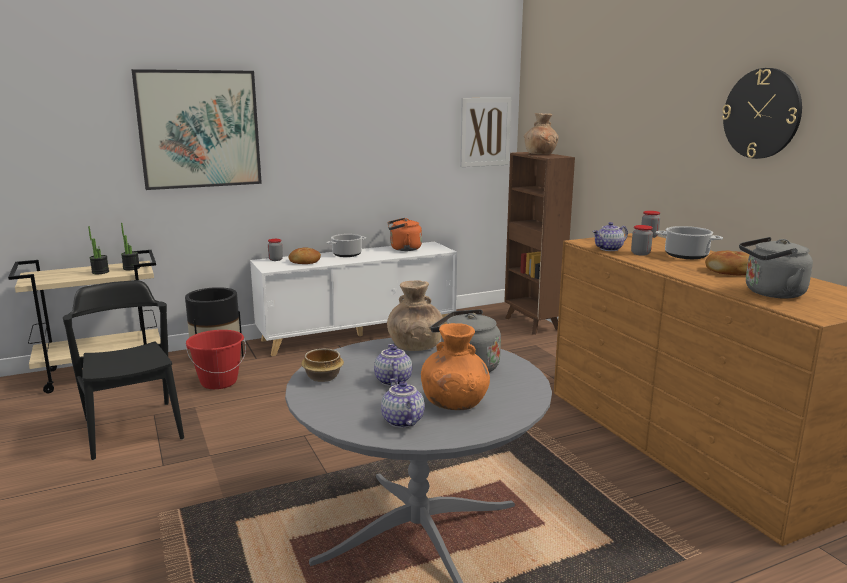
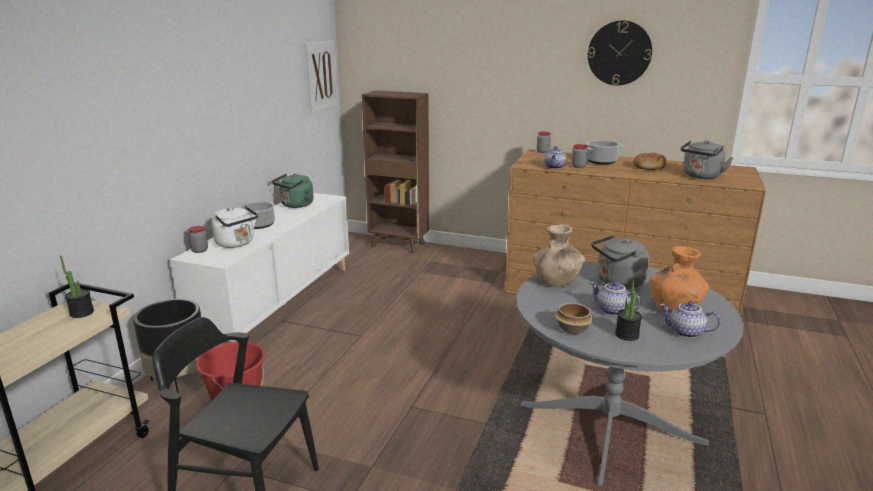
camera: 45 degrees left, 5 degrees up
potted plant [88,226,109,274] -> potted plant moved to [615,275,642,341]
picture [131,69,262,190] -> none
bread [289,247,321,264] -> white kettle [211,206,258,248]
orange kettle [388,218,422,251] -> green kettle [272,174,313,208]
brown vase [524,113,559,154] -> none

